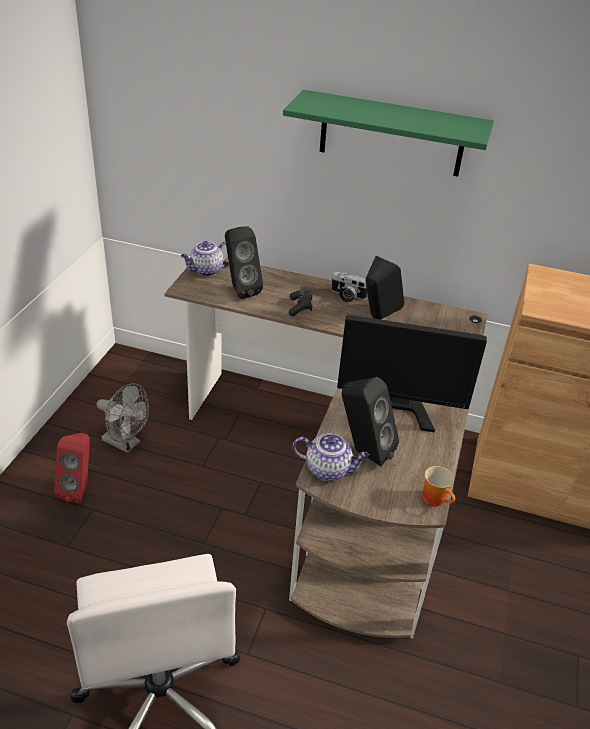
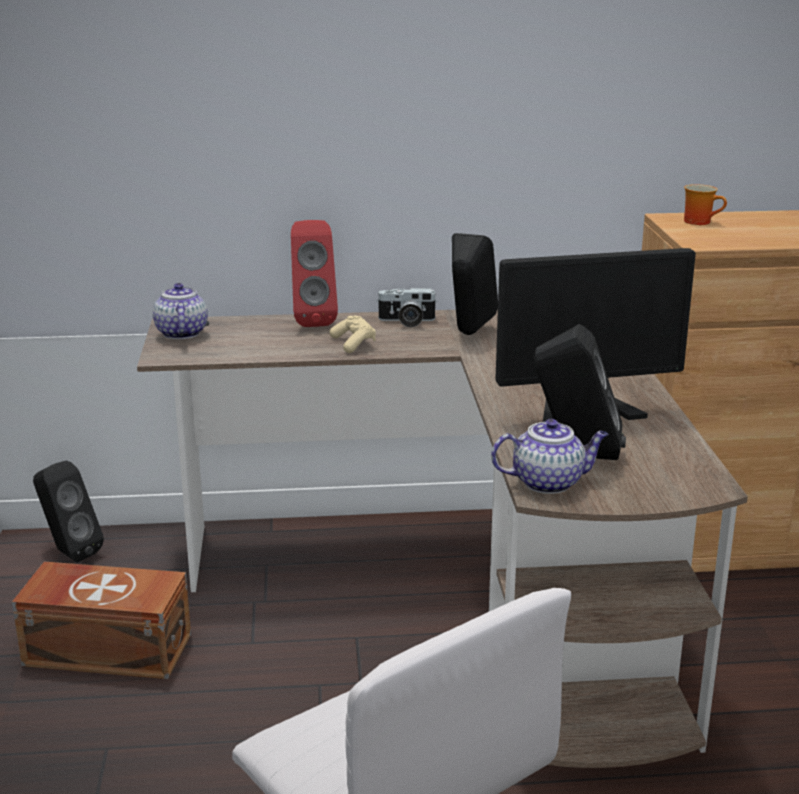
camera: 20 degrees left, 15 degrees down
red speaker [54,433,90,504] -> red speaker moved to [291,220,338,327]
grey fan [97,383,149,453] -> brown storage box [12,562,191,679]
teapot [181,241,228,276] -> teapot turned 135 degrees clockwise [153,283,208,339]
black speaker [225,226,263,299] -> black speaker moved to [33,460,104,562]
green shelf [283,90,494,177] -> none
black game controller [289,289,313,316] -> beige game controller [330,315,376,353]
mug [422,466,455,506] -> mug moved to [684,184,727,225]

